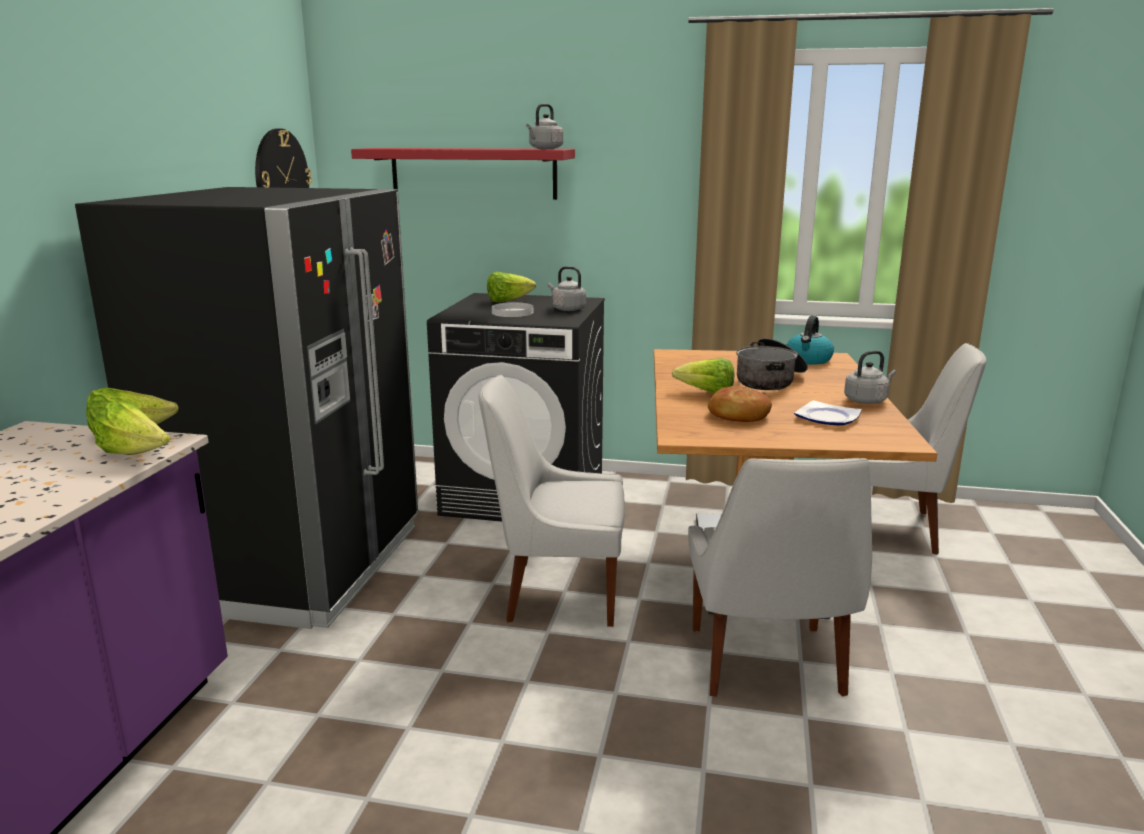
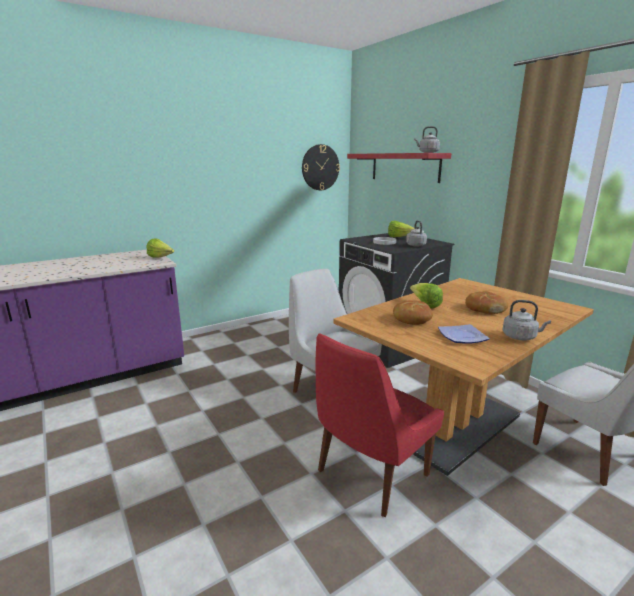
camera: 45 degrees right, 0 degrees up
black fridge [75,187,418,629] -> none
lettuce [94,401,170,455] -> none
white chair [688,458,872,697] -> red chair [316,333,444,517]
cooking pot [736,338,808,390] -> bread [465,291,508,314]
kettle [787,316,834,365] -> none

